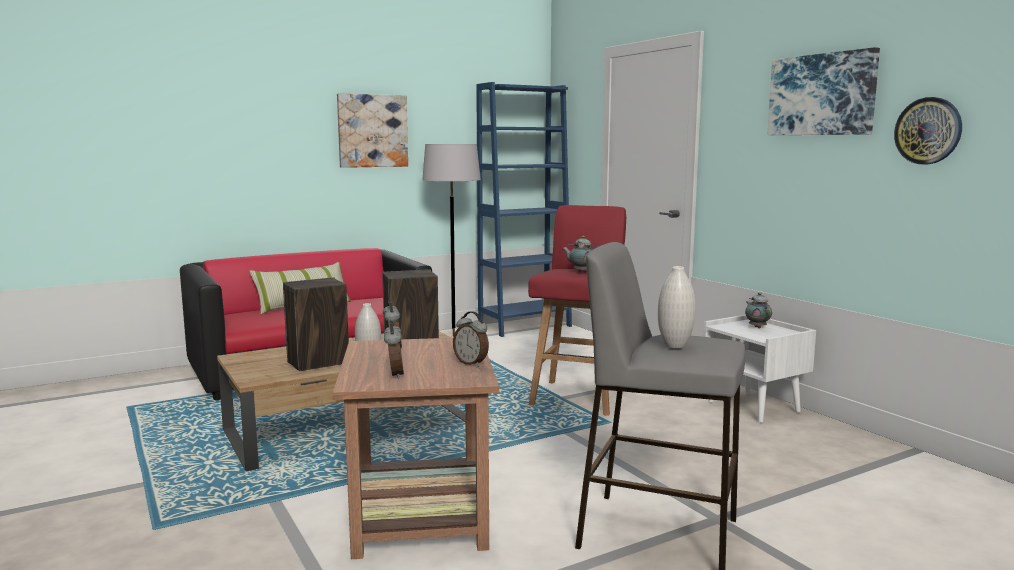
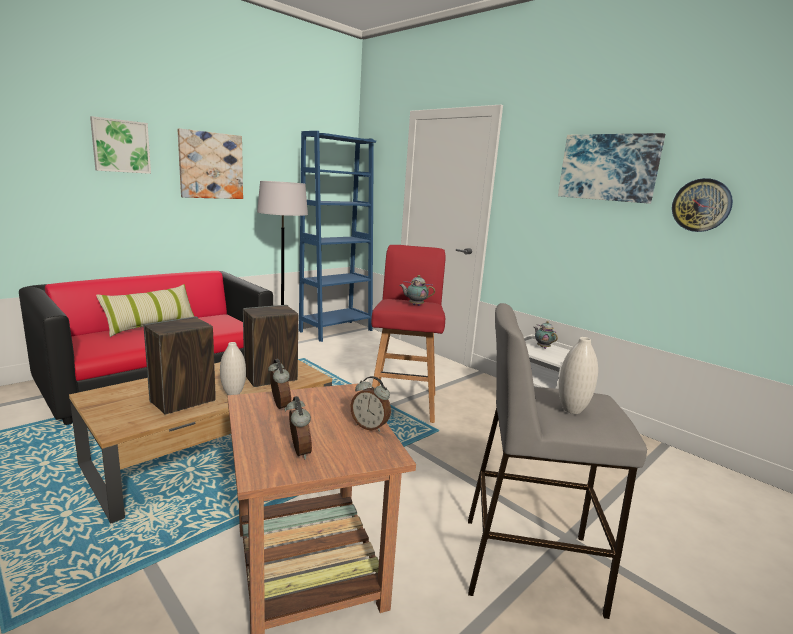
camera: 15 degrees left, 5 degrees up
none -> picture [90,116,151,174]

